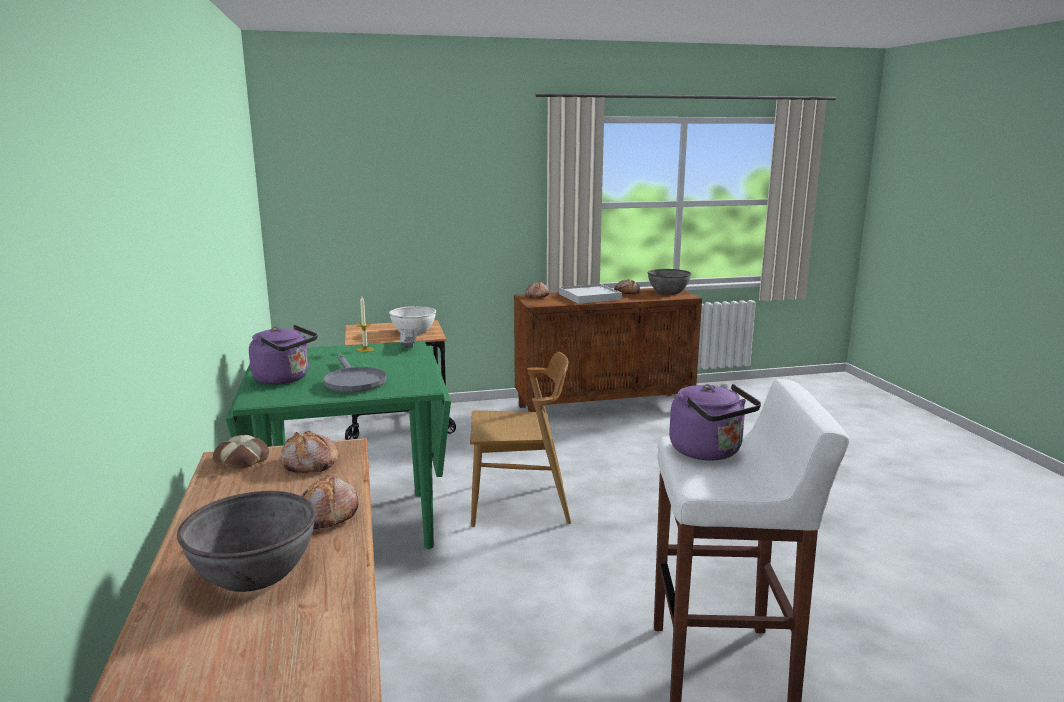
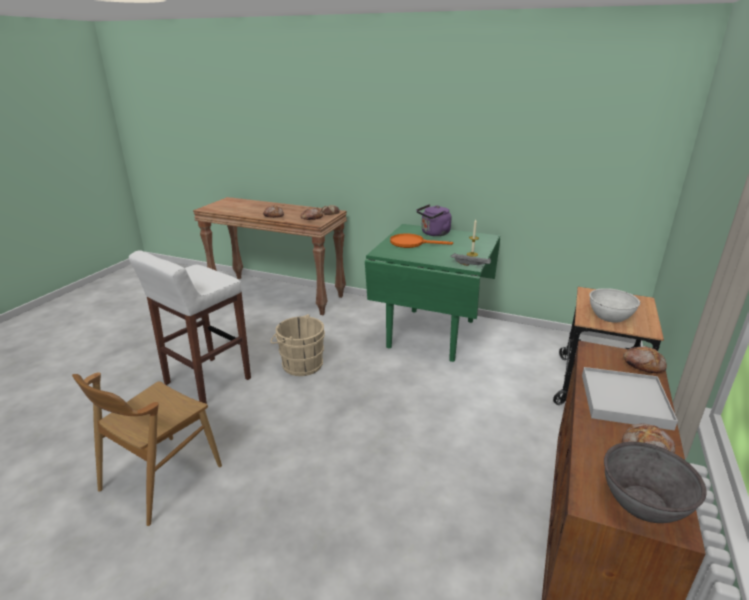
camera: 125 degrees right, 10 degrees up
grey bowl [177,491,316,592] -> none
grey frying pan [324,355,387,392] -> orange frying pan [390,234,453,248]
brown chair [470,352,571,527] -> brown chair moved to [72,372,222,526]
purple kettle [669,384,761,461] -> none
none -> beige bucket [271,314,325,376]

